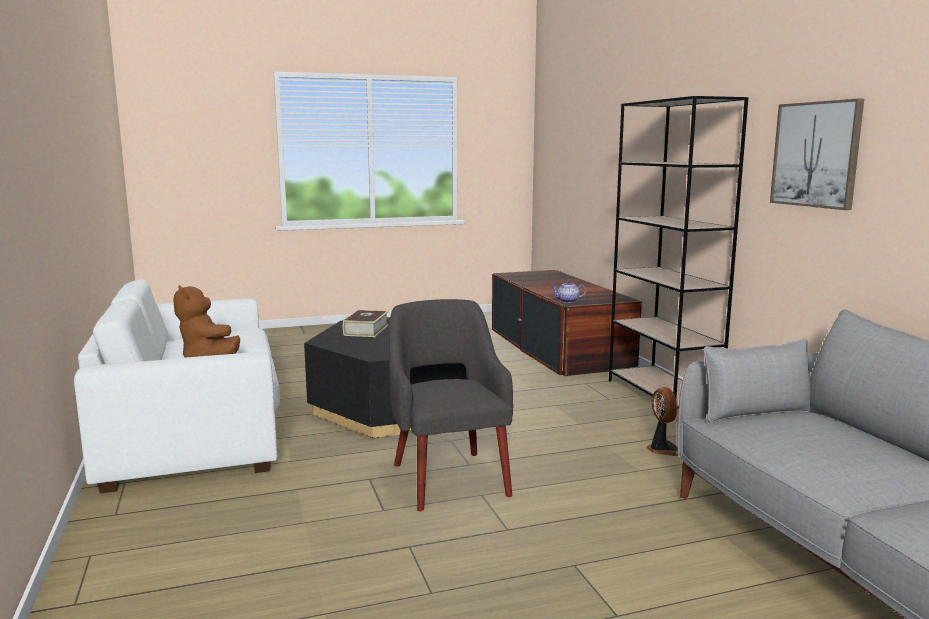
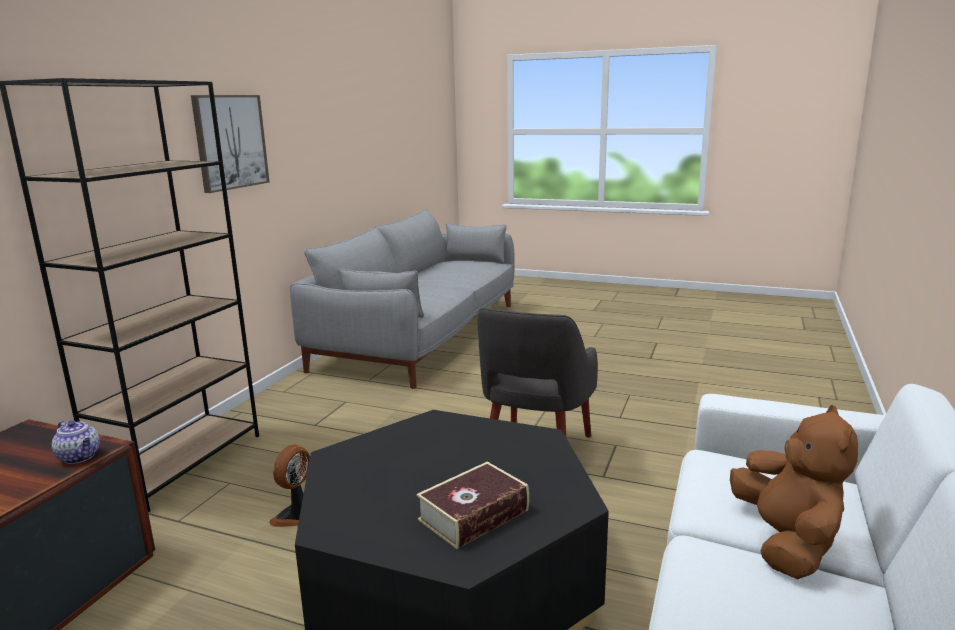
camera: 140 degrees left, 5 degrees up
fan [646,387,678,456] -> fan moved to [269,444,310,527]

